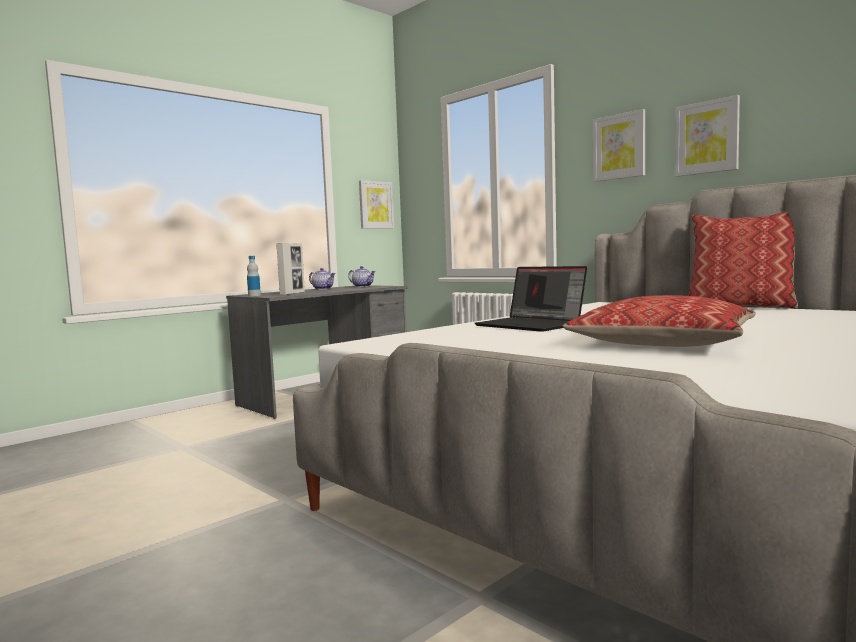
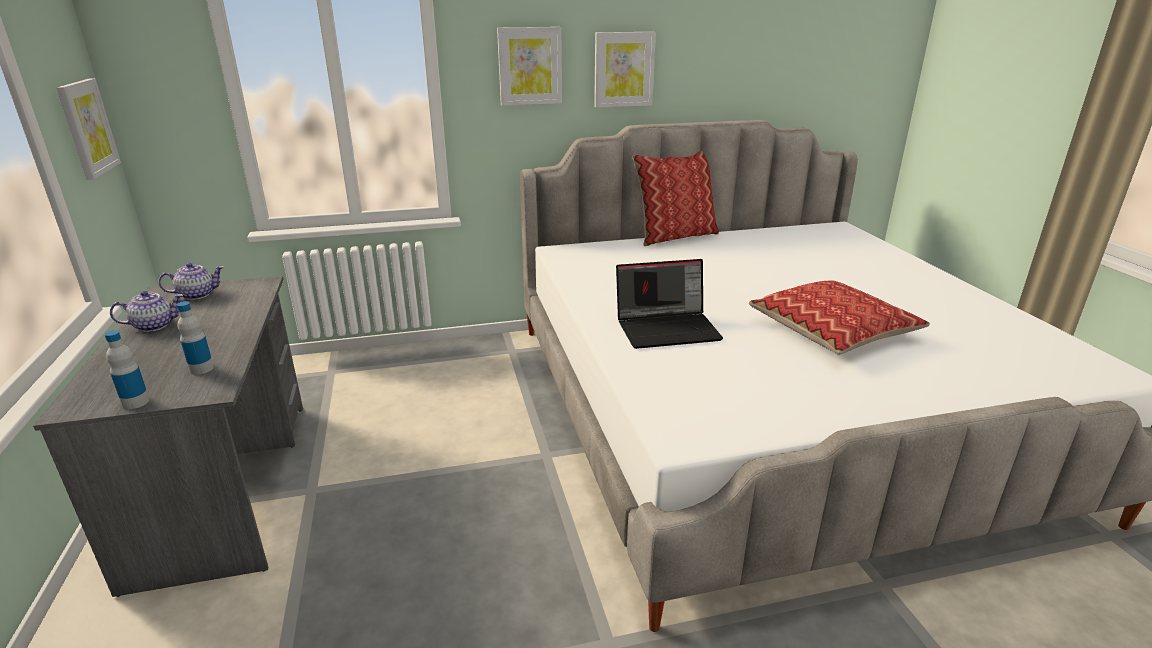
camera: 60 degrees left, 20 degrees up
picture frame [276,243,305,295] -> bottle [177,301,214,375]

